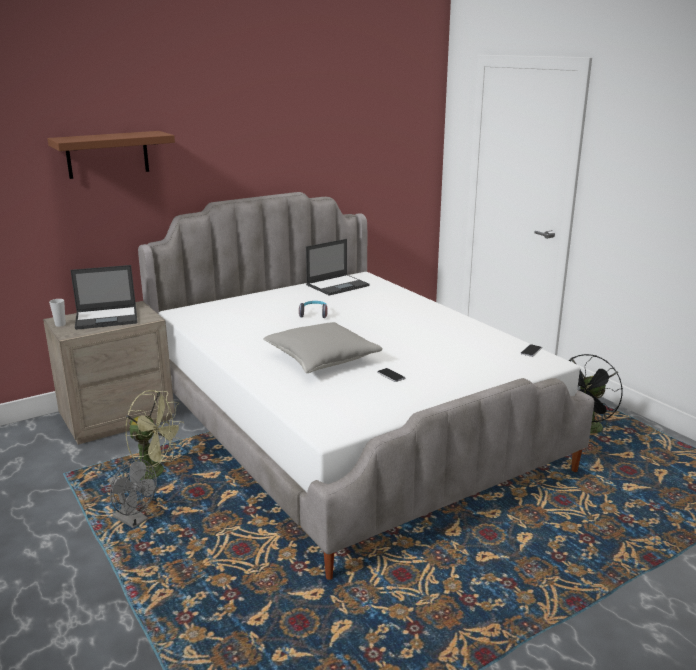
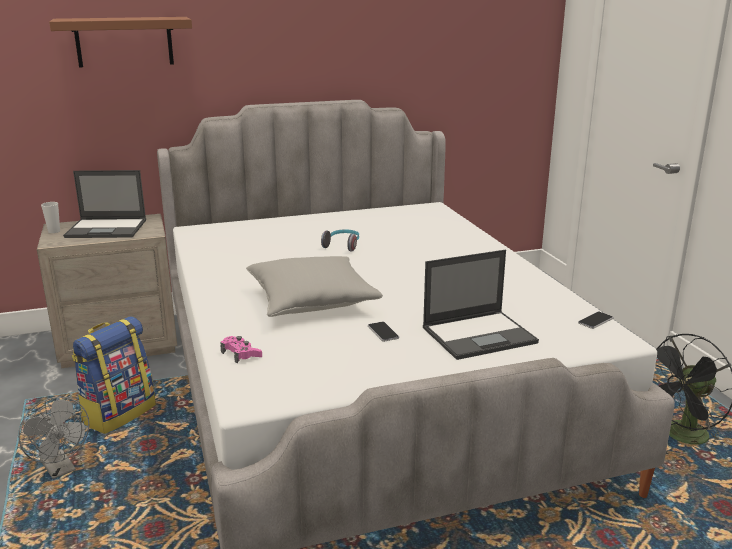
camera: 15 degrees right, 0 degrees up
green fan [125,390,184,480] -> backpack [72,316,156,434]
laptop [306,239,370,296] -> laptop moved to [422,250,539,360]
none -> pink game controller [220,336,262,364]

